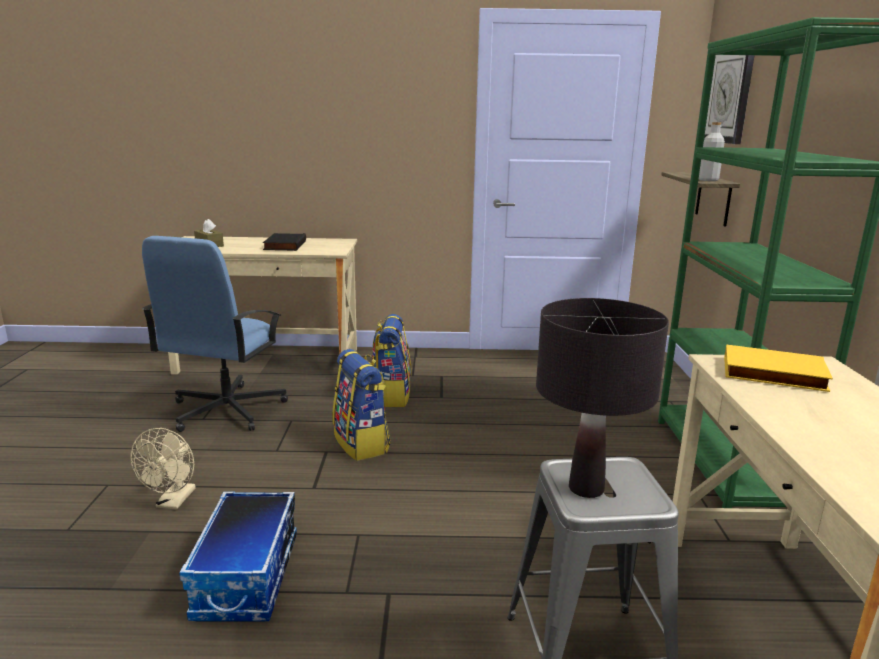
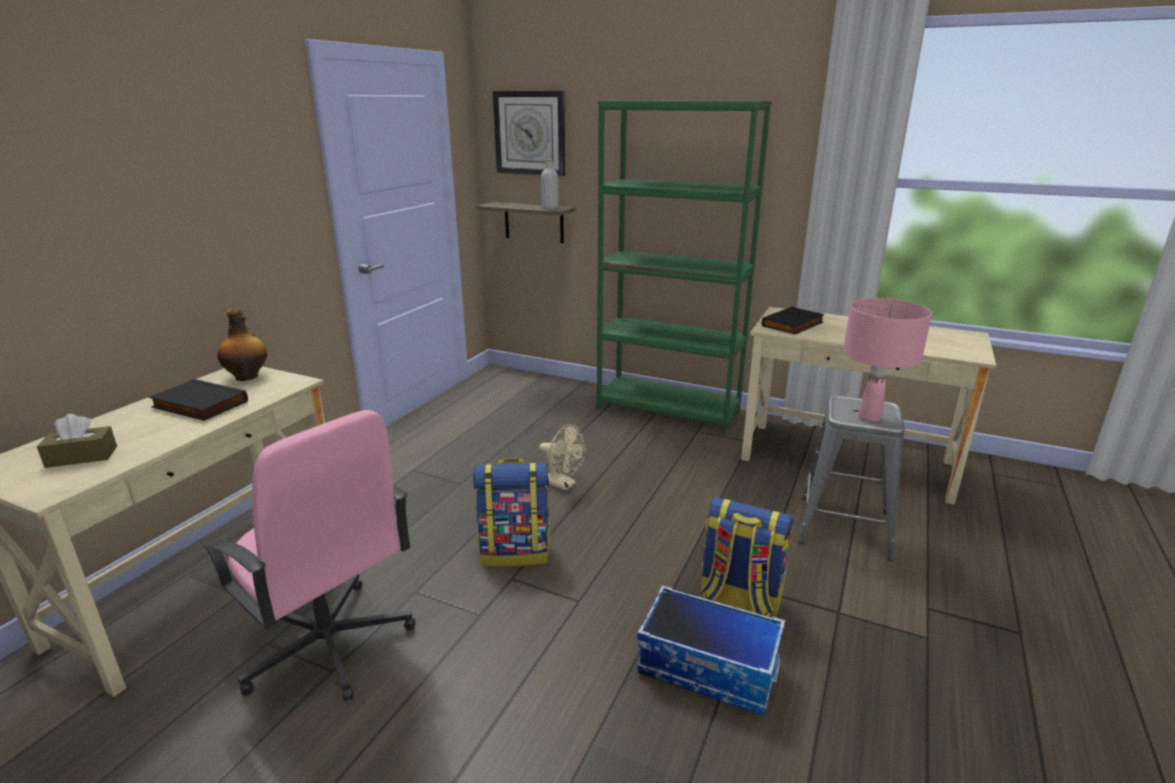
camera: 65 degrees left, 5 degrees up
beige fan [130,428,196,510] -> beige fan moved to [539,424,586,491]
blue office chair [142,236,288,432] -> pink office chair [202,410,416,701]
backpack [372,314,412,407] -> backpack moved to [698,497,794,618]
black table lamp [536,298,669,498] -> pink table lamp [843,298,932,422]
yellow book [724,345,833,392] -> black book [762,306,825,334]
none -> bottle [217,308,267,381]

